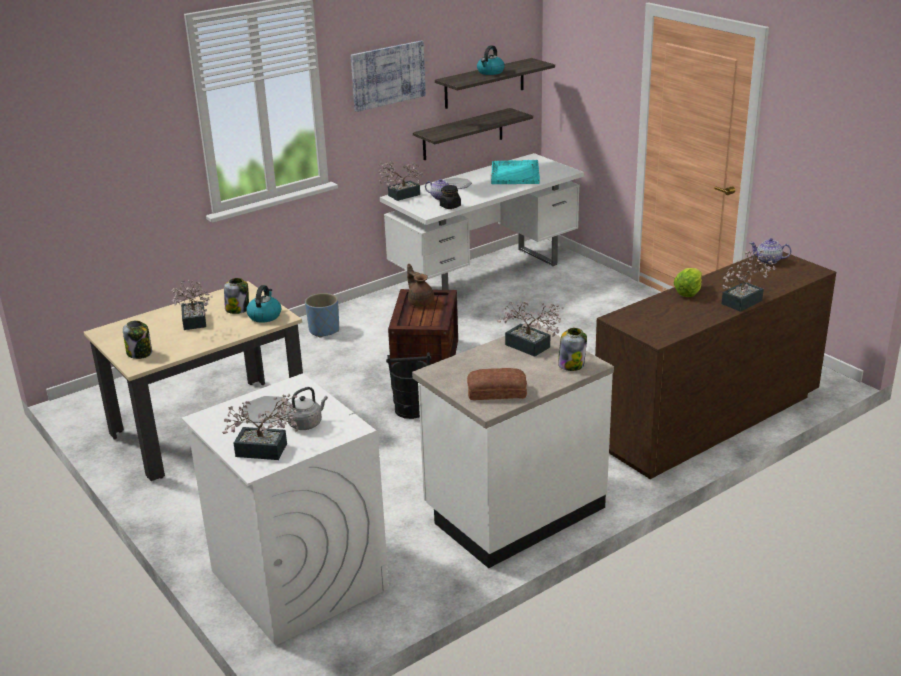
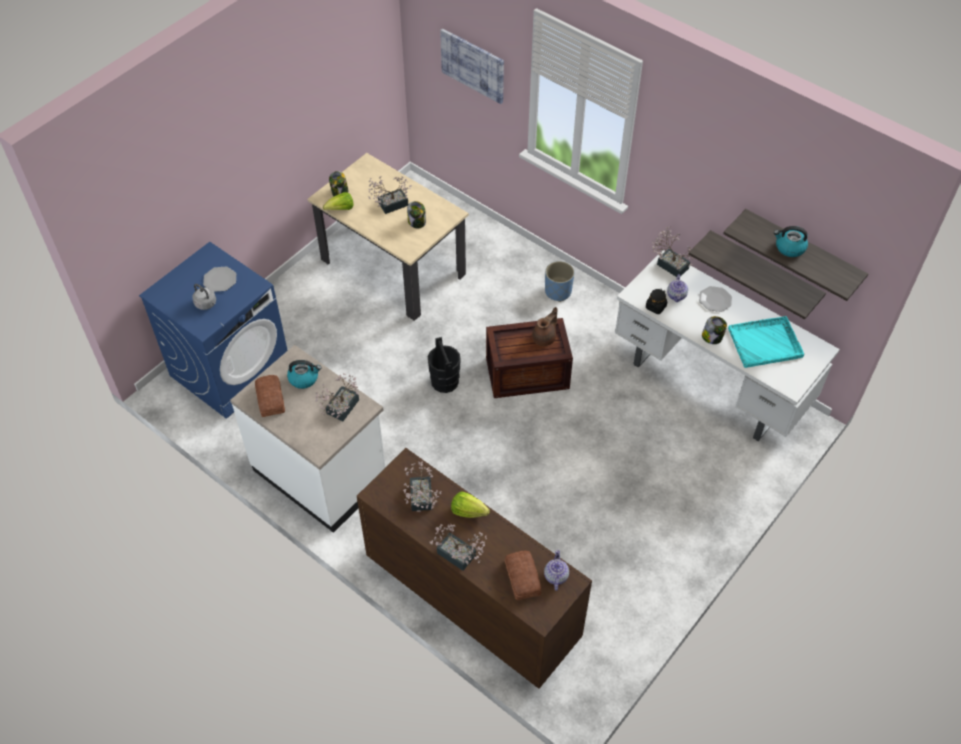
camera: 75 degrees right, 25 degrees up
white washing machine [181,374,389,646] -> blue washing machine [139,242,288,419]
potted plant [222,394,299,460] -> potted plant moved to [403,462,441,512]
kettle [246,285,281,323] -> kettle moved to [287,360,321,389]
picture [351,41,426,112] -> picture moved to [440,28,504,104]
jar [558,328,587,371] -> jar moved to [702,316,727,344]
none -> lettuce [323,192,353,210]
none -> bread [505,551,541,600]

